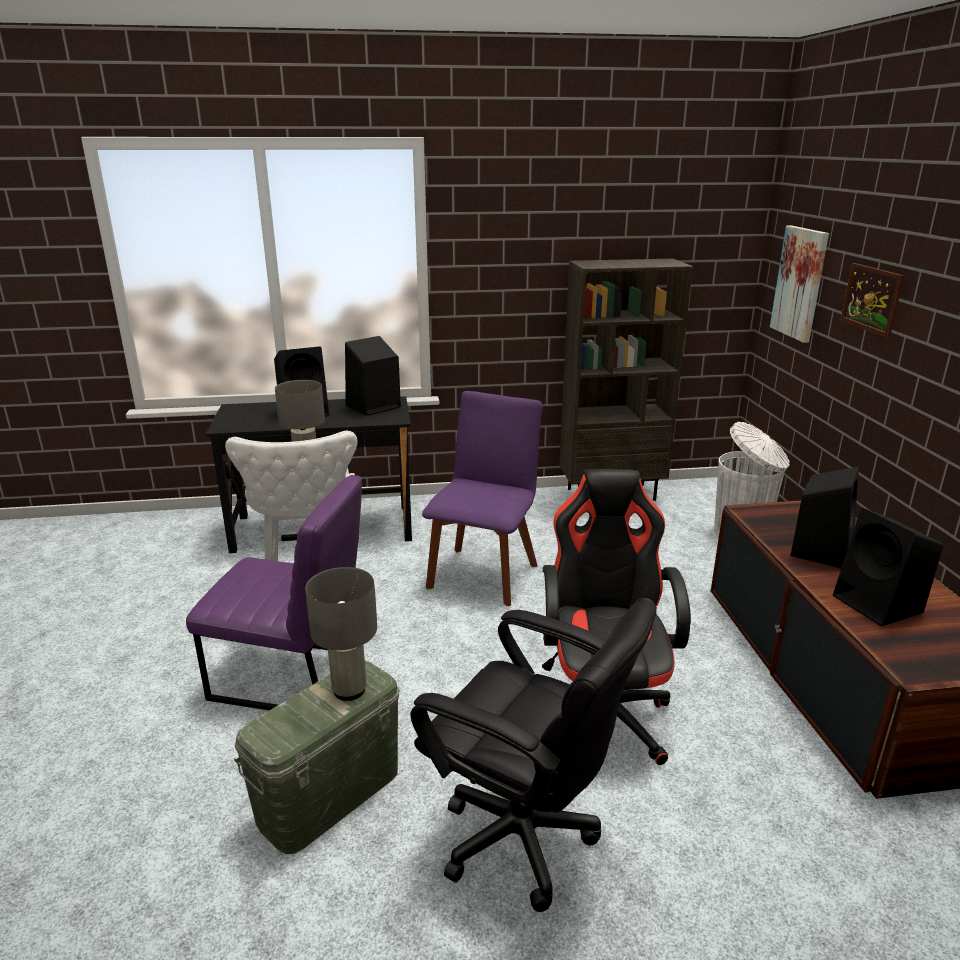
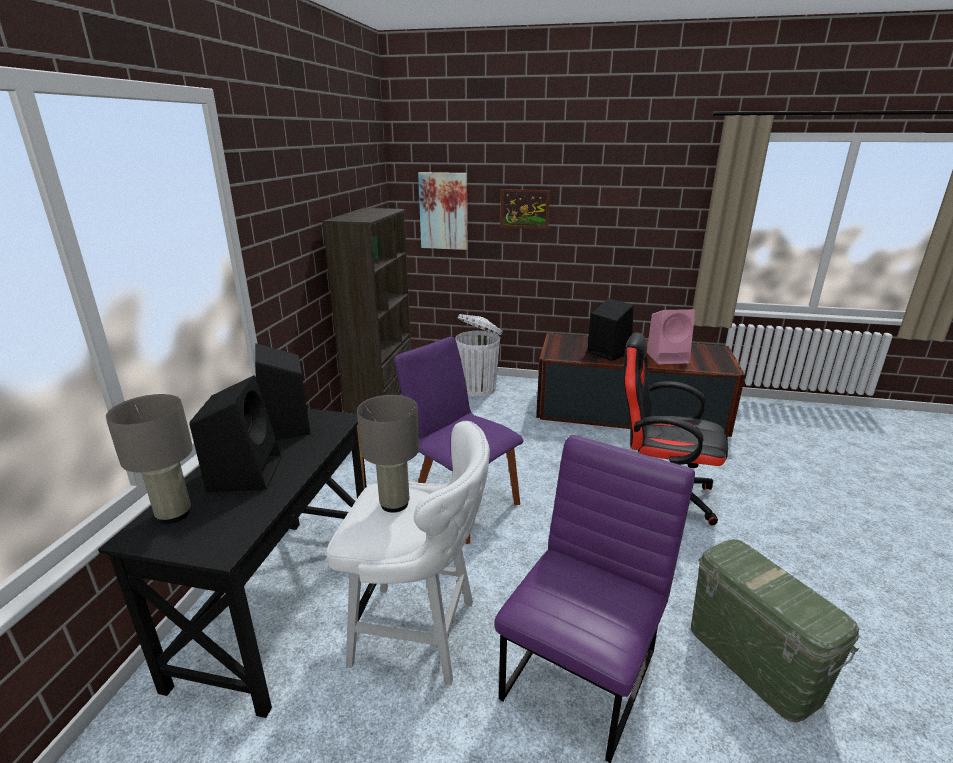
camera: 70 degrees left, 0 degrees up
grey table lamp [305,567,377,701] -> grey table lamp moved to [106,394,193,524]
black office chair [410,598,657,912] -> none
black speaker [833,508,943,627] -> pink speaker [647,309,695,364]

